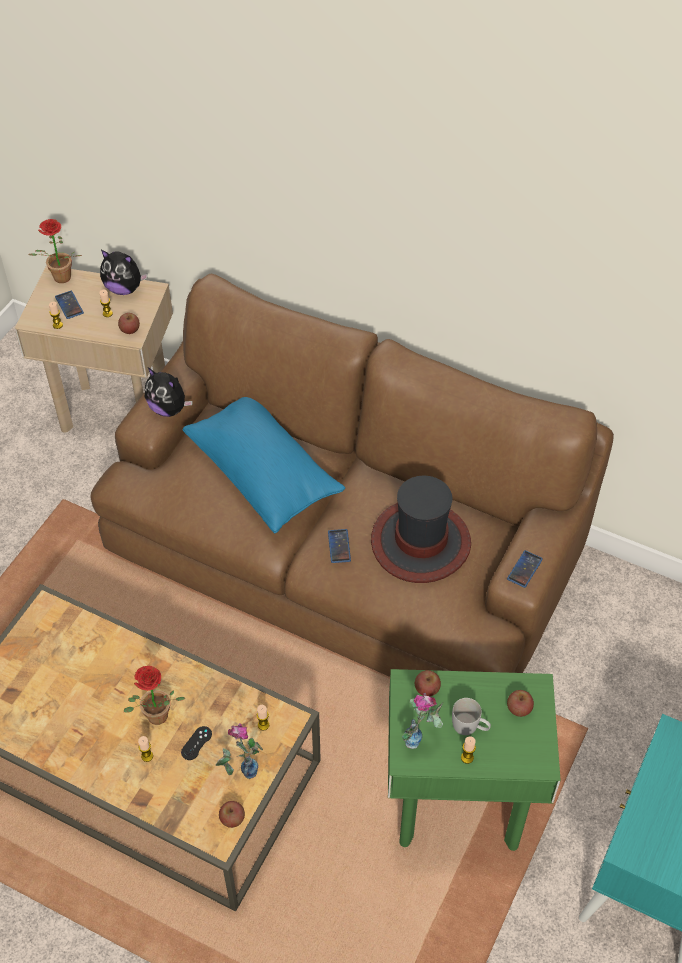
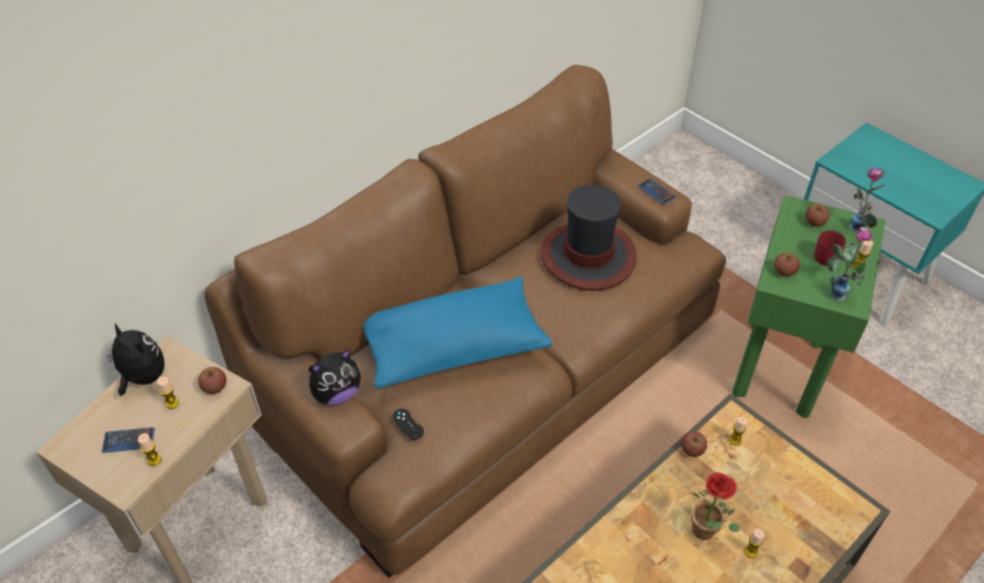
camera: 70 degrees left, 5 degrees down
potted plant [29,219,82,283] -> none
plush toy [100,250,148,295] -> plush toy turned 90 degrees counterclockwise [107,323,165,396]
black game controller [181,726,212,760] -> black game controller moved to [392,409,424,440]
vase [215,723,263,779] -> vase moved to [849,168,885,232]
apple [219,801,245,828] -> apple moved to [681,431,707,457]
phone [328,529,351,563] -> none
white mug [452,698,491,735] -> red mug [814,230,846,266]

